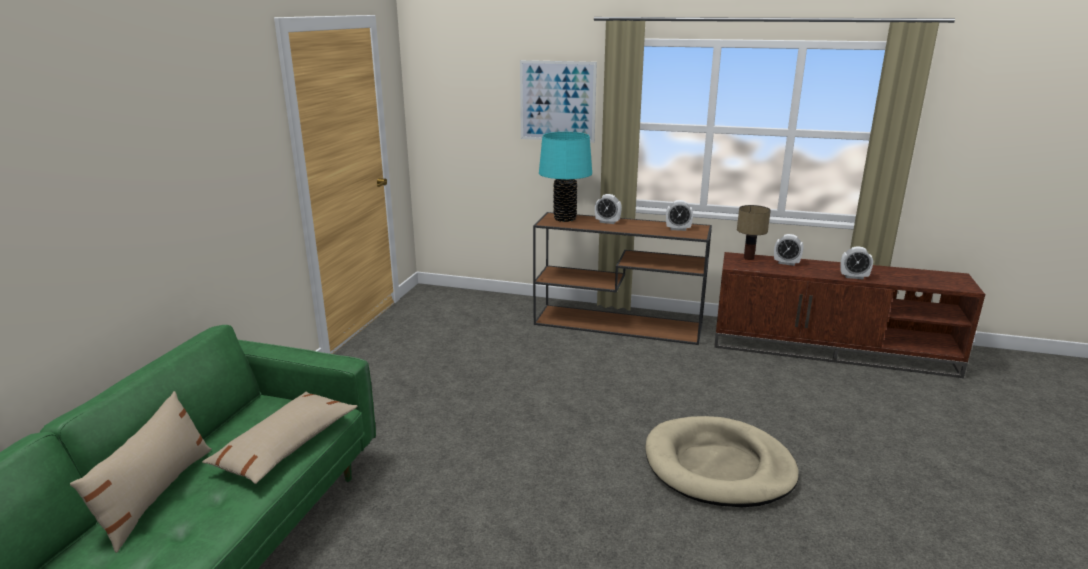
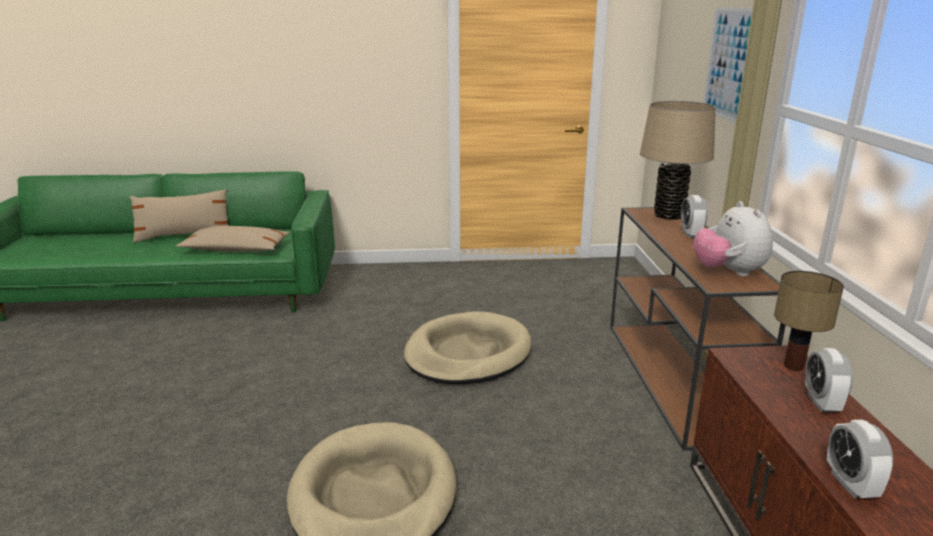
camera: 70 degrees right, 0 degrees up
turquoise table lamp [539,132,592,222] -> beige table lamp [640,101,716,220]
alarm clock [666,200,693,231] -> plush toy [693,201,773,276]
none -> beige dog bed [404,311,532,384]

